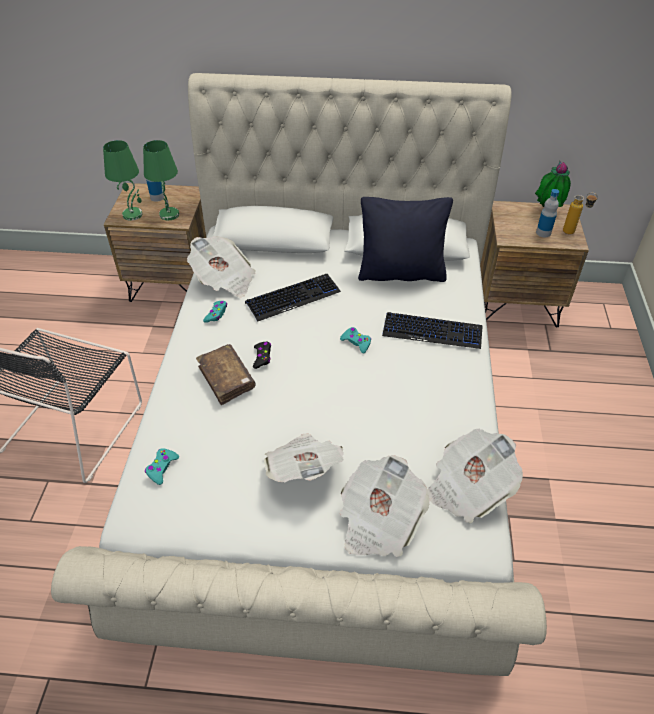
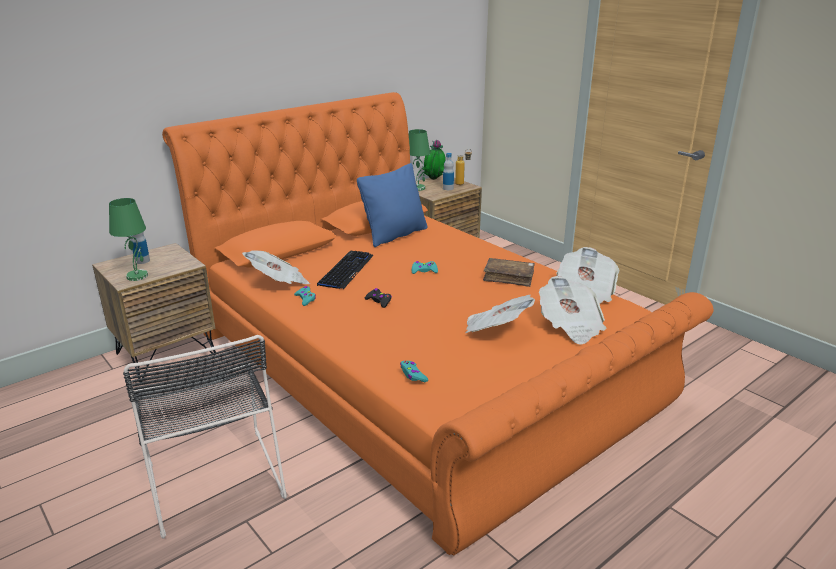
camera: 45 degrees left, 20 degrees down
beige bed [51,73,547,676] -> orange bed [162,92,714,556]
green table lamp [143,140,179,220] -> green table lamp moved to [409,129,430,191]
brown book [196,344,256,405] -> brown book moved to [483,258,535,287]
black pillow [358,197,453,282] -> blue pillow [357,163,427,247]
keyboard [382,312,483,349] -> none

